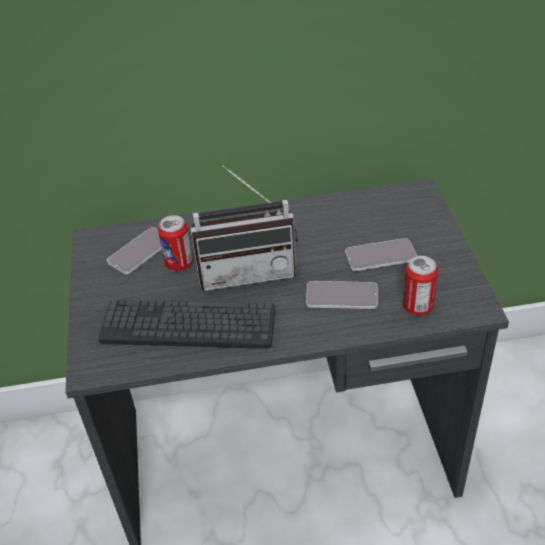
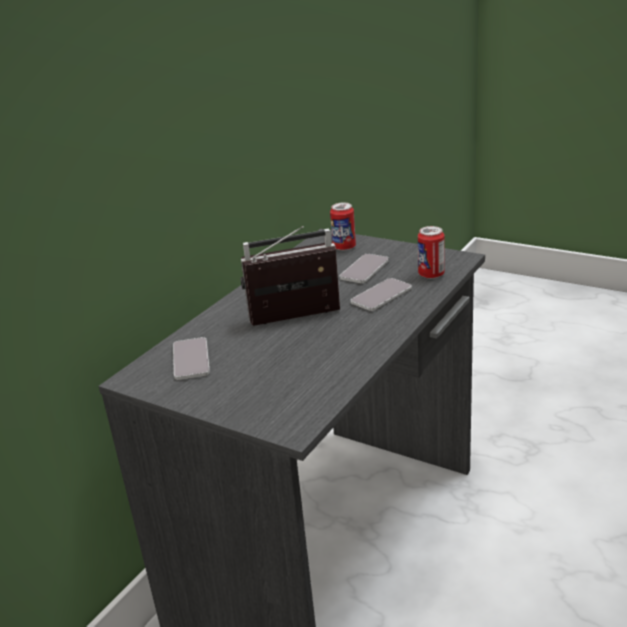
camera: 50 degrees left, 15 degrees down
keyboard [98,300,275,349] -> none
can [158,215,193,271] -> can moved to [330,202,356,251]
radio [191,165,298,291] -> radio turned 135 degrees counterclockwise [240,226,340,326]

